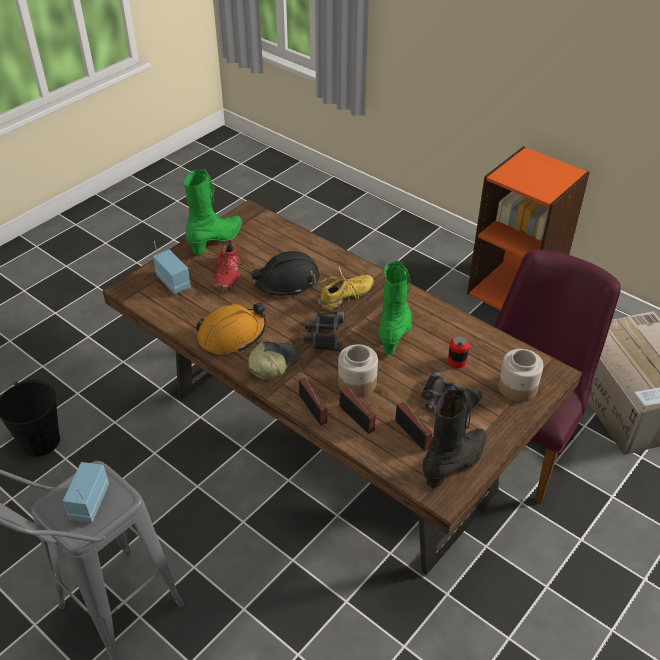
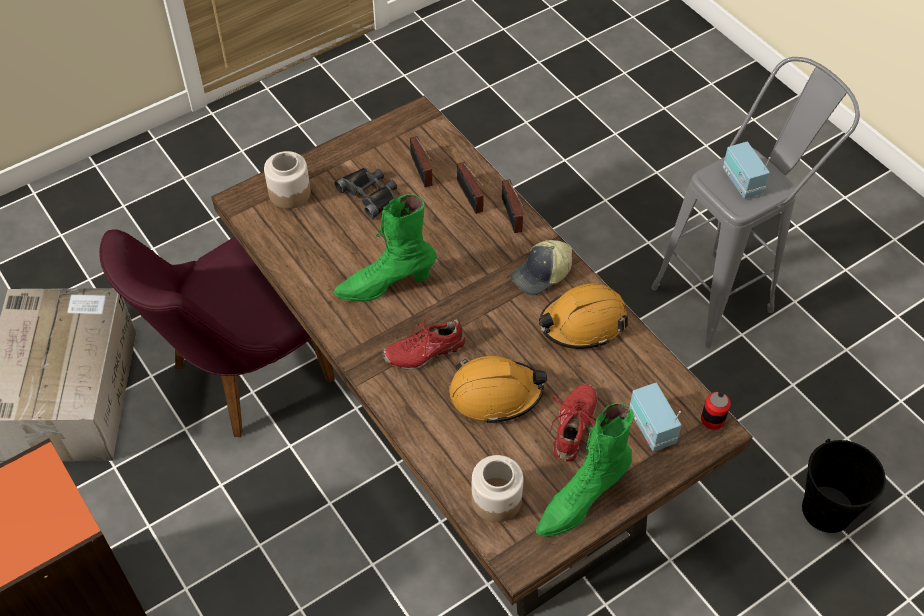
camera: 165 degrees left, 10 degrees up
radio [63,462,109,523] -> radio turned 135 degrees clockwise [723,142,771,199]
black hard hat [251,251,319,296] -> orange hard hat [449,356,547,424]
black binoculars [304,311,344,351] -> none
yellow shoe [318,266,374,310] -> red shoe [382,313,465,370]
jar [338,344,378,397] -> jar moved to [471,455,524,522]
green boot [379,260,412,355] -> green boot turned 45 degrees clockwise [334,194,437,301]
black boot [422,390,486,488] -> none
can [448,336,469,368] -> can moved to [701,392,731,430]

